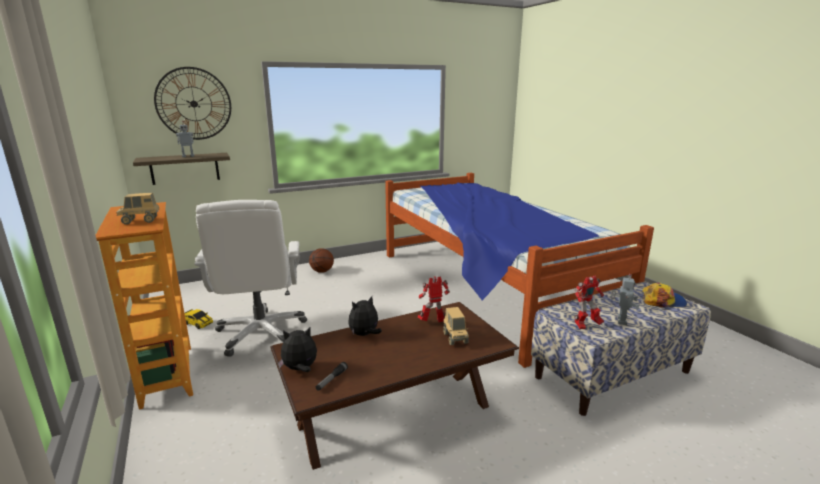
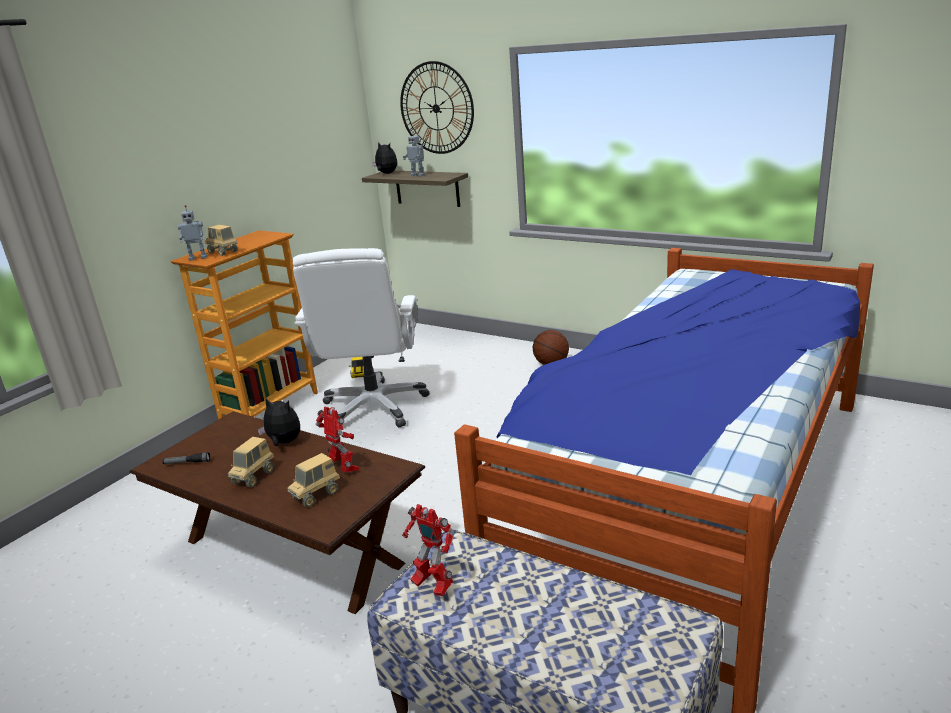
camera: 60 degrees right, 5 degrees up
white office chair [194,200,307,357] -> white office chair turned 45 degrees counterclockwise [293,248,430,427]
plush toy [278,327,317,372] -> plush toy moved to [372,142,397,174]
toy robot [610,274,640,325] -> toy robot moved to [178,205,207,261]
cap [642,282,687,307] -> none
none -> toy truck [228,437,274,487]

